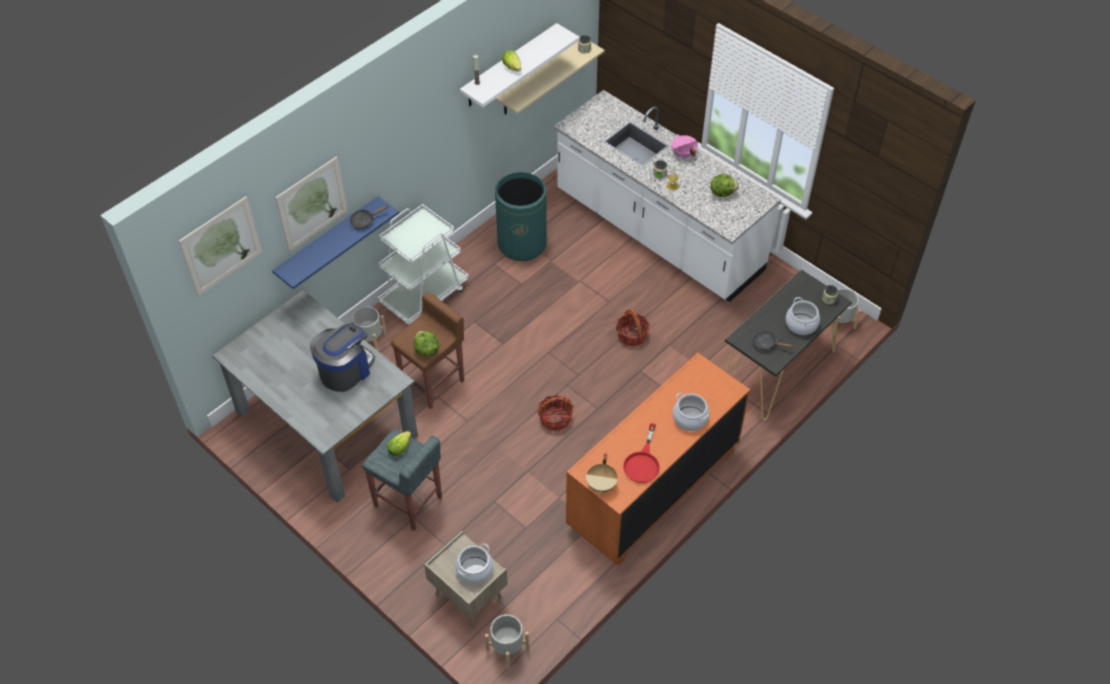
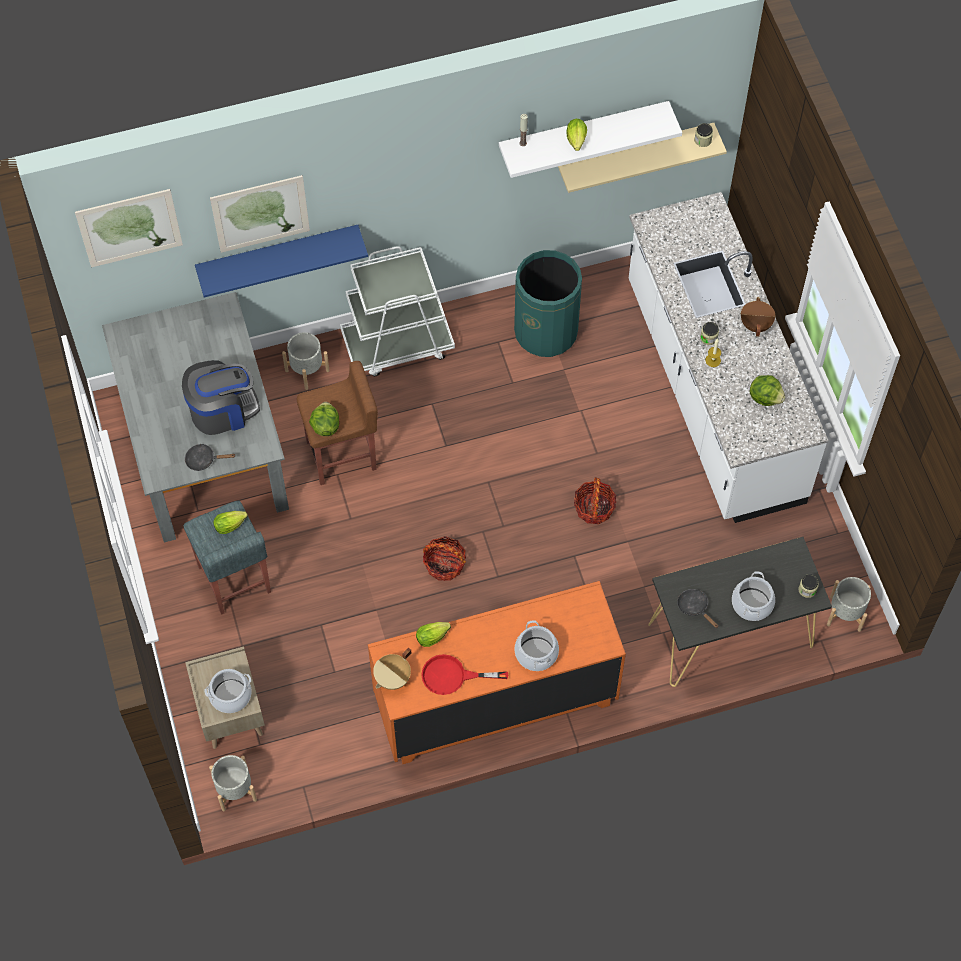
camera: 30 degrees right, 10 degrees up
black frying pan [350,205,388,229] -> black frying pan moved to [185,444,235,471]
red frying pan [623,423,660,483] -> red frying pan turned 45 degrees clockwise [421,654,508,695]
pink cooking pot [672,134,698,158] -> brown cooking pot [741,297,776,337]
none -> lettuce [416,622,451,647]

